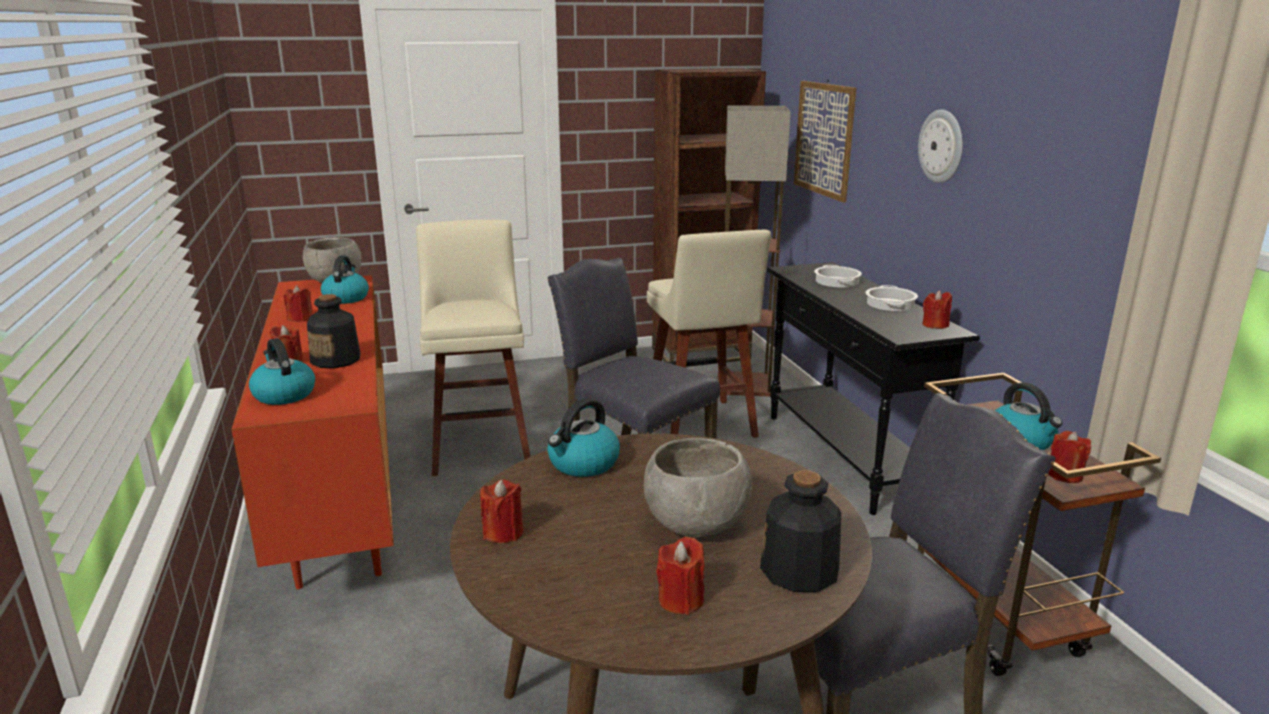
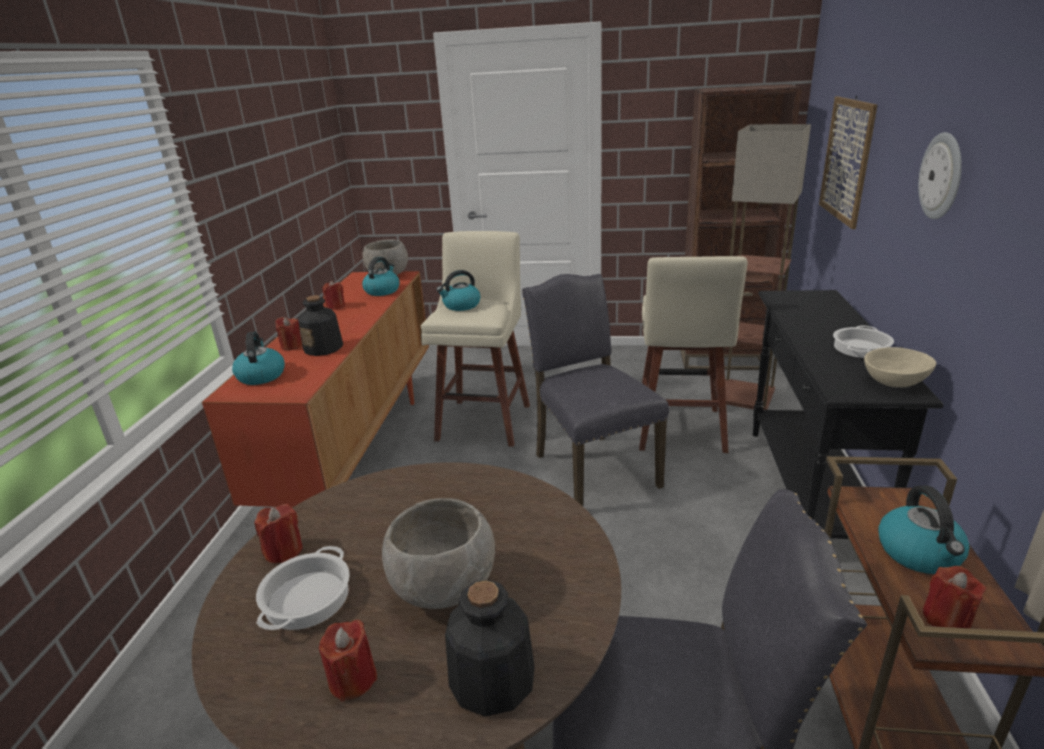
camera: 25 degrees right, 5 degrees up
kettle [547,398,620,477] -> kettle moved to [436,270,480,311]
cooking pot [814,265,862,288] -> cooking pot moved to [256,546,350,630]
red candle [922,290,952,329] -> beige bowl [864,347,936,387]

